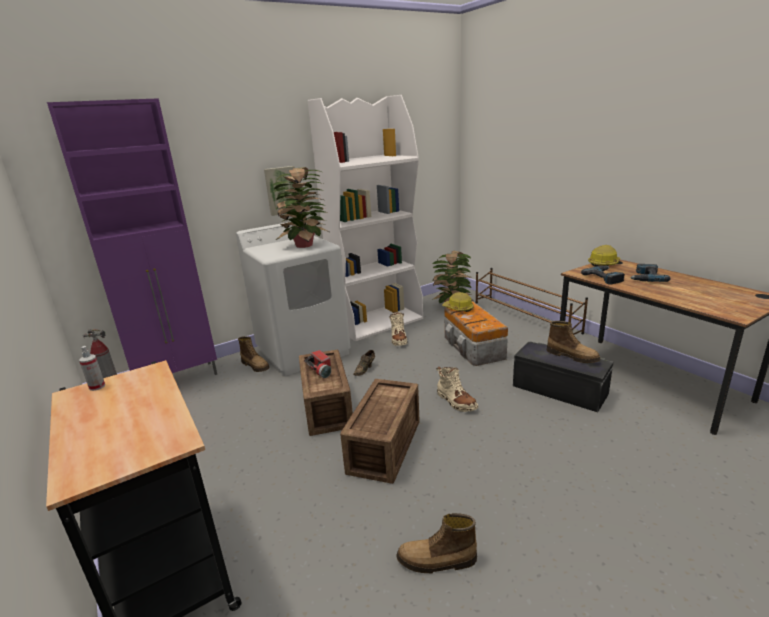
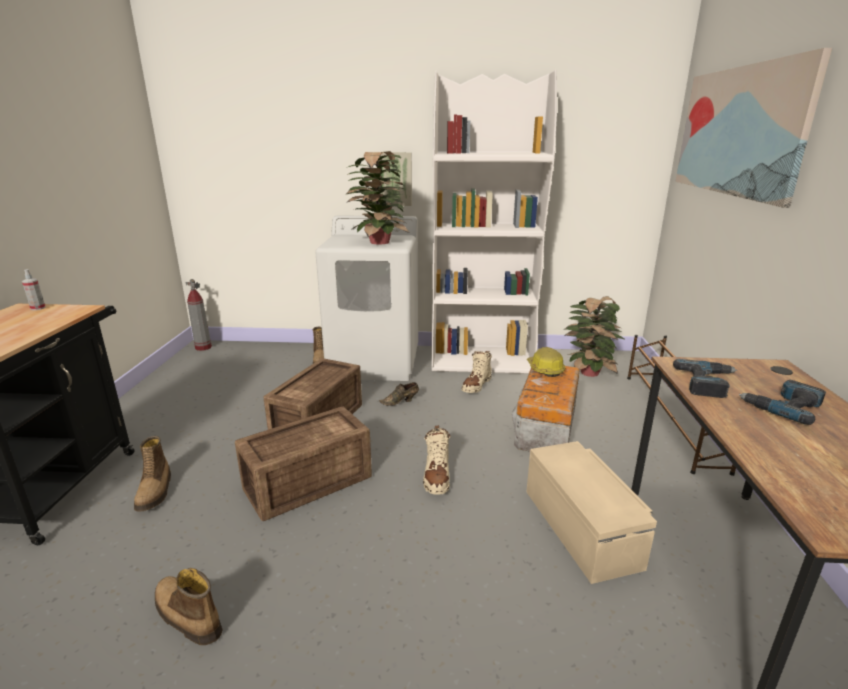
camera: 35 degrees right, 0 degrees up
purple cabinet [47,98,217,375] -> none
flashlight [304,350,331,378] -> none
black storage box [513,341,613,412] -> beige storage box [526,441,657,584]
boot [547,321,600,363] -> boot moved to [134,436,171,511]
hard hat [588,245,621,267] -> none
none -> picture [675,48,832,208]

